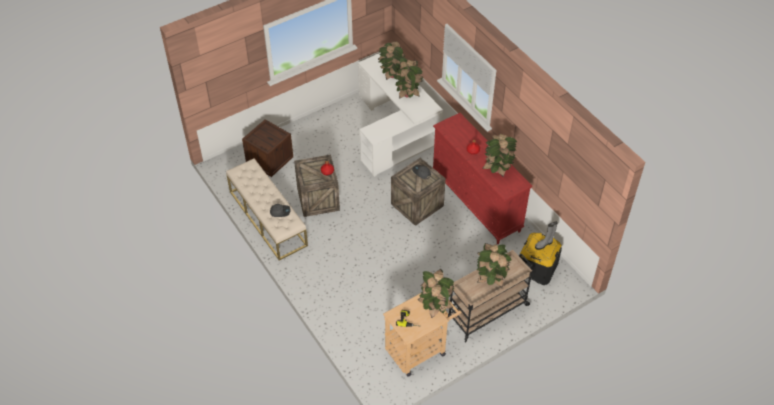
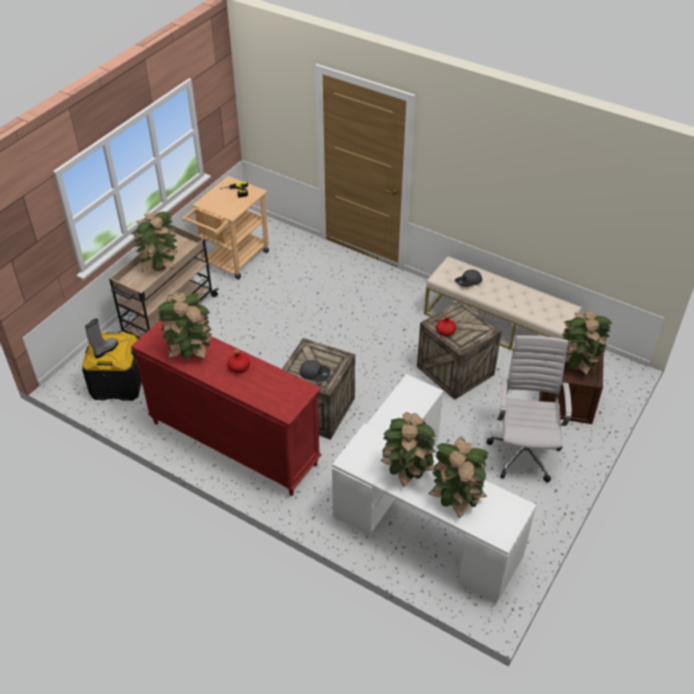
camera: 155 degrees right, 5 degrees down
potted plant [417,269,454,318] -> potted plant moved to [563,310,613,376]
none -> white office chair [487,335,572,482]

